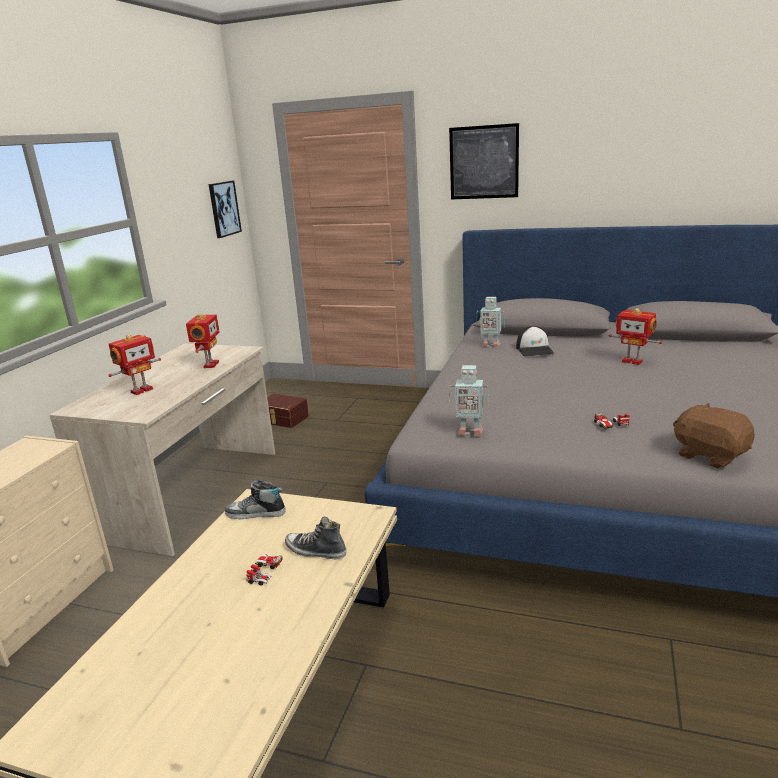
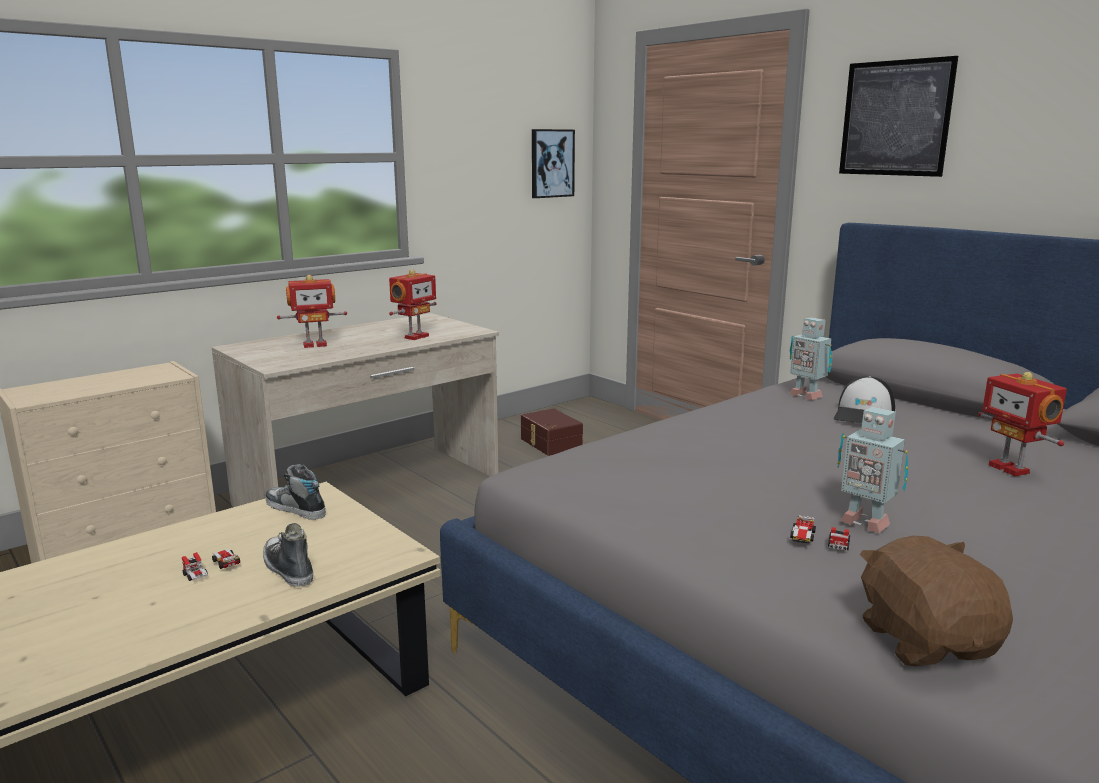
camera: 30 degrees right, 5 degrees down
toy robot [449,365,489,436] -> toy robot moved to [837,407,909,533]

